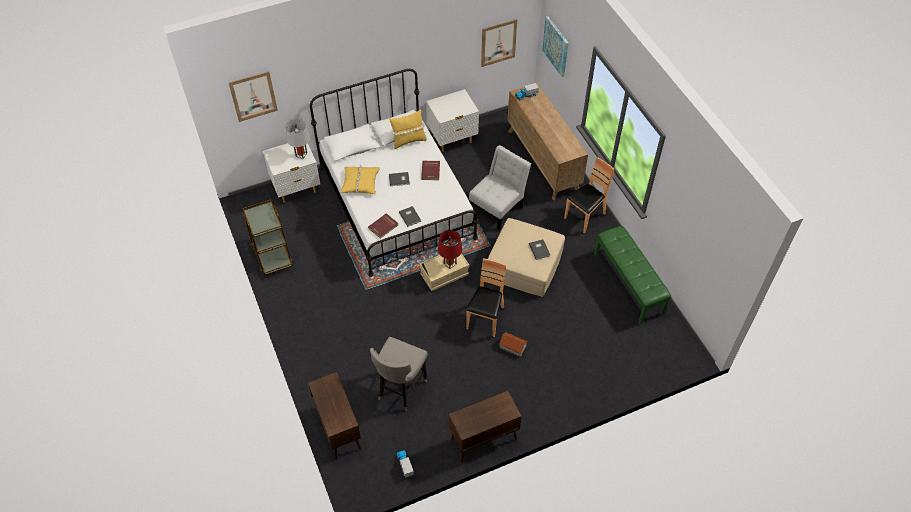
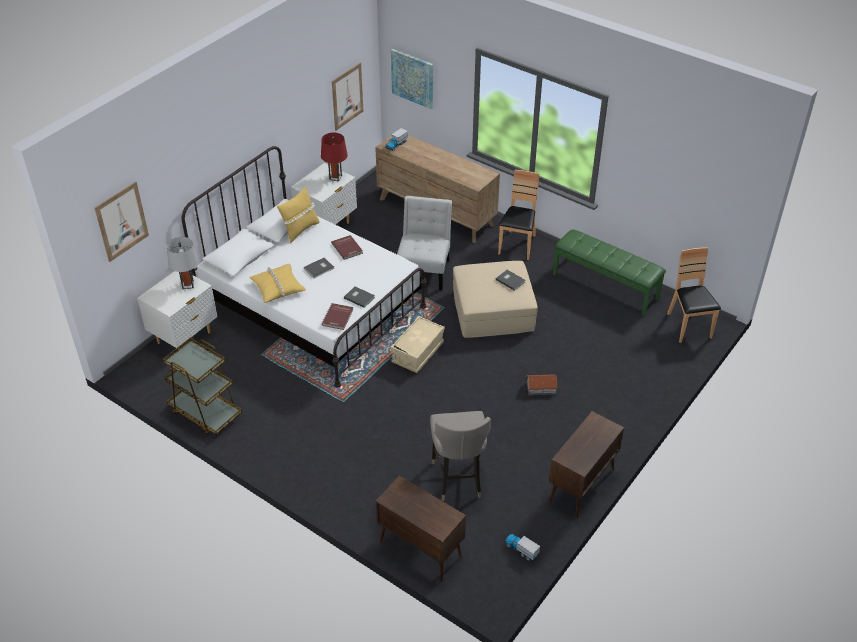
camera: 30 degrees left, 10 degrees down
red table lamp [438,230,462,269] -> red table lamp moved to [321,133,348,181]
brown chair [466,258,506,337] -> brown chair moved to [667,247,721,343]

